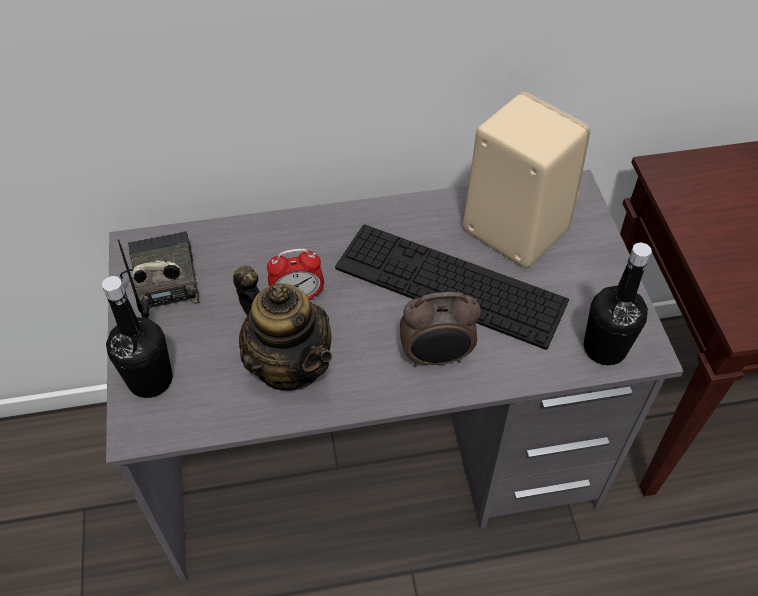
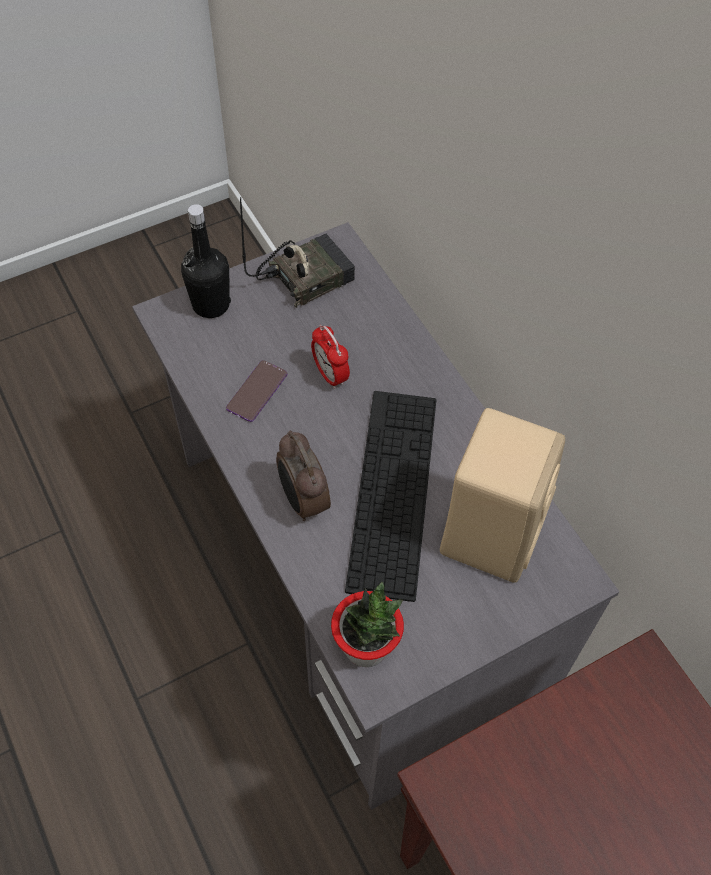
camera: 70 degrees right, 5 degrees up
teapot [233,265,332,391] -> phone [226,360,288,422]
black bottle [584,243,652,365] -> potted plant [331,582,404,667]

